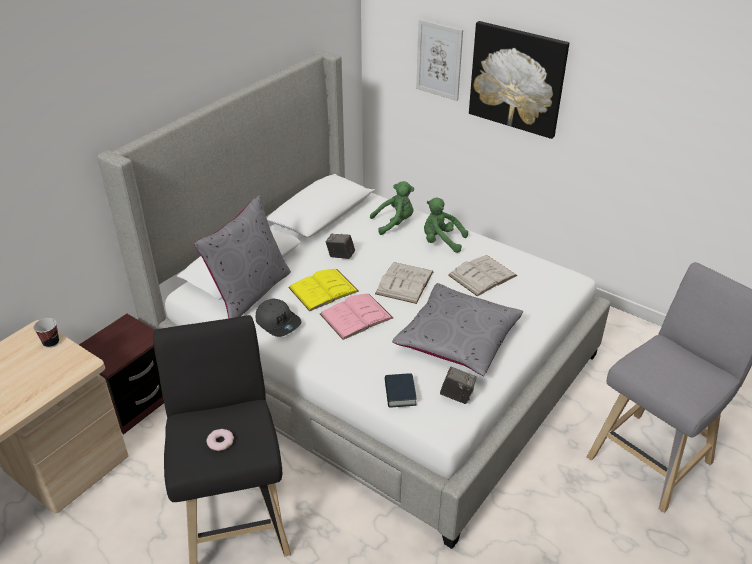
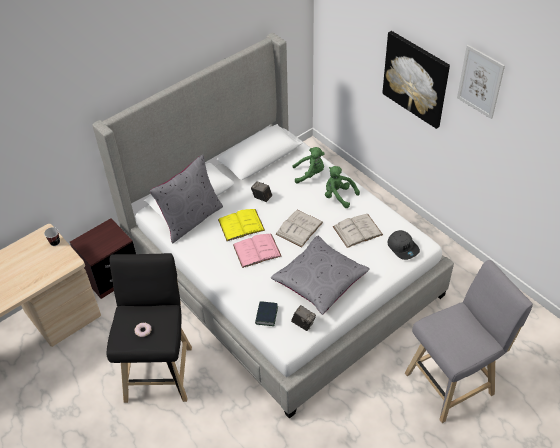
camera: 15 degrees right, 10 degrees up
grey cap [256,299,301,337] -> grey cap moved to [388,230,420,260]
picture [416,19,463,101] -> picture moved to [457,45,505,119]

